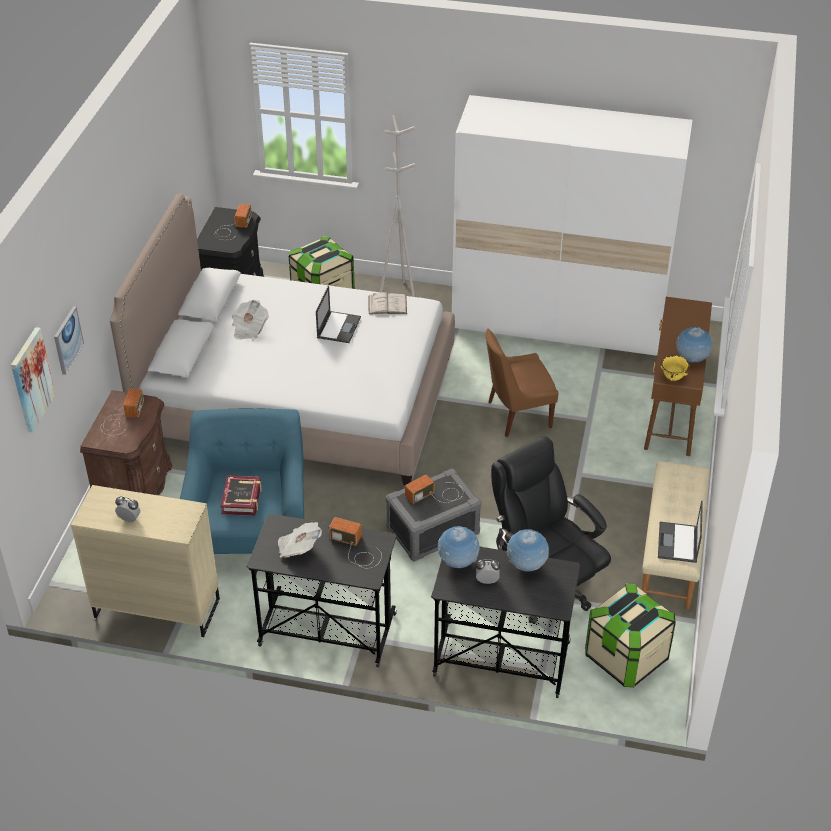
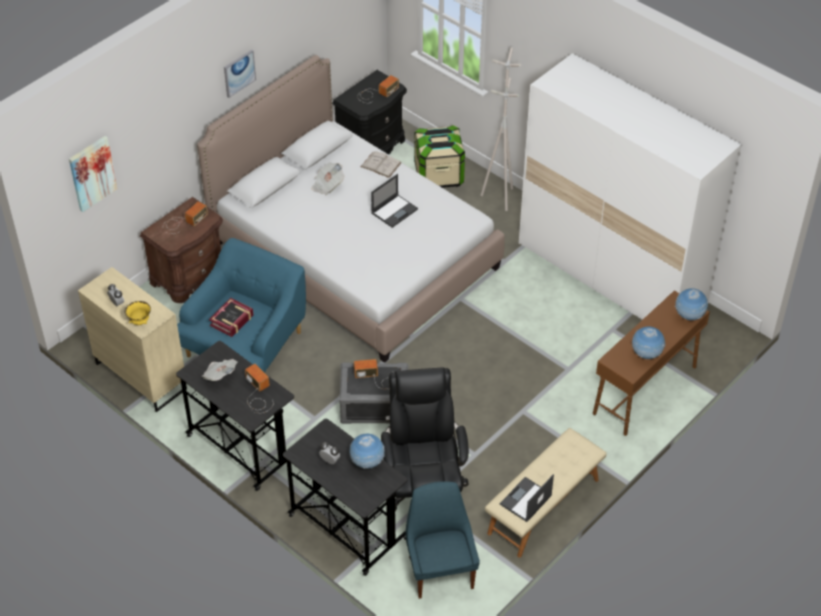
camera: 30 degrees right, 5 degrees up
picture [54,306,84,375] -> picture moved to [224,49,256,98]
white book [369,292,407,314] -> white book moved to [361,151,402,178]
globe [438,526,479,568] -> globe moved to [675,288,708,320]
brown chair [486,329,559,437] -> none
storage box [585,584,676,687] -> blue chair [405,481,480,599]
yellow bowl [661,355,689,381] -> yellow bowl moved to [125,301,151,325]

